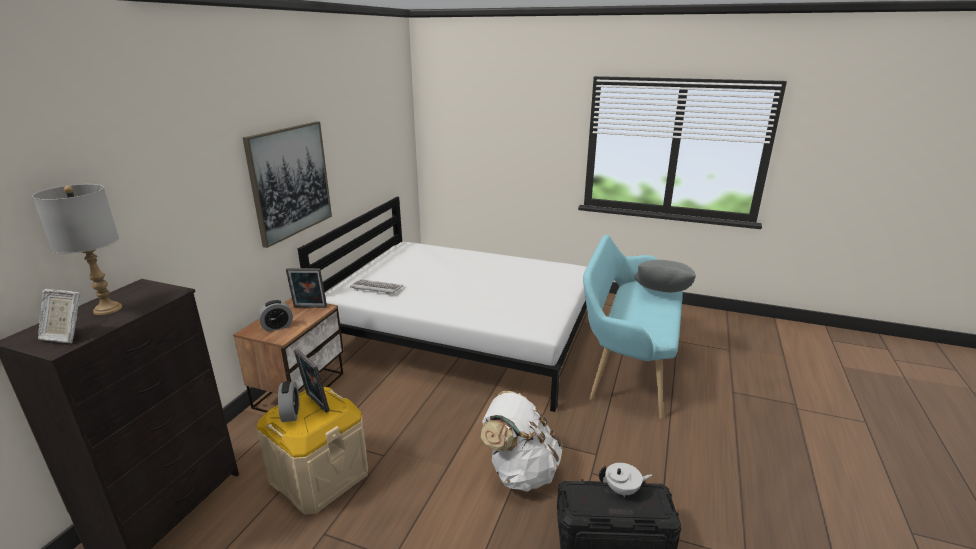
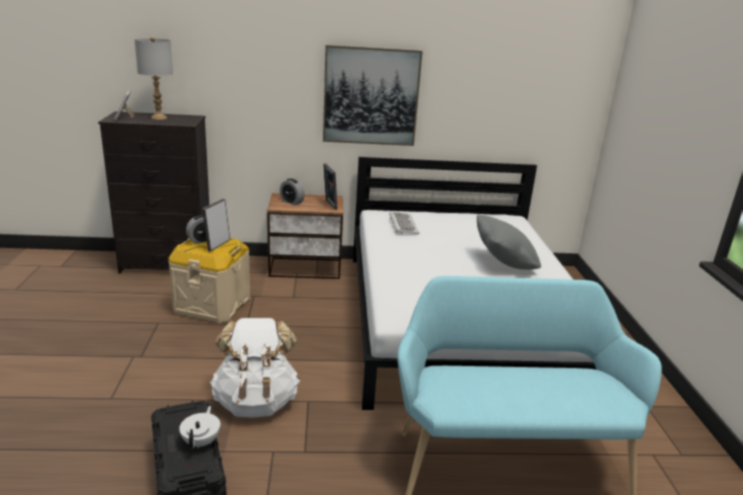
camera: 65 degrees right, 0 degrees up
white teapot [599,463,652,498] -> white teapot turned 150 degrees counterclockwise [179,406,220,449]
grey pillow [634,260,696,293] -> grey pillow moved to [477,215,541,270]

